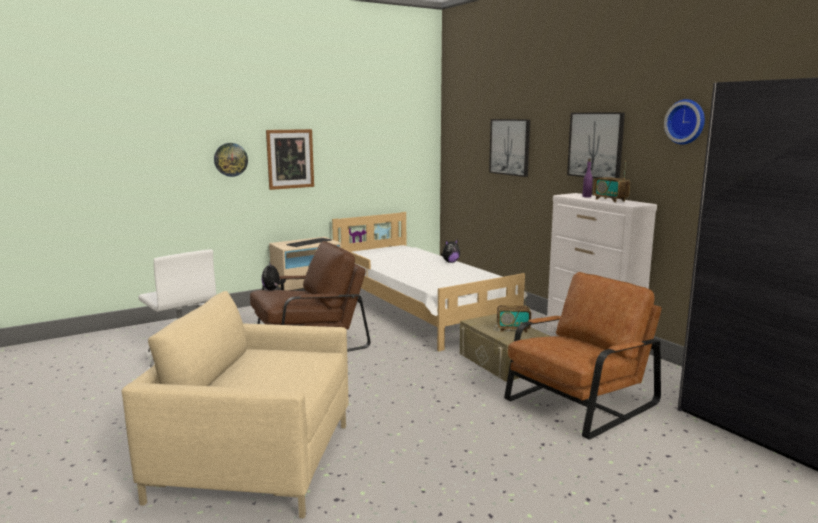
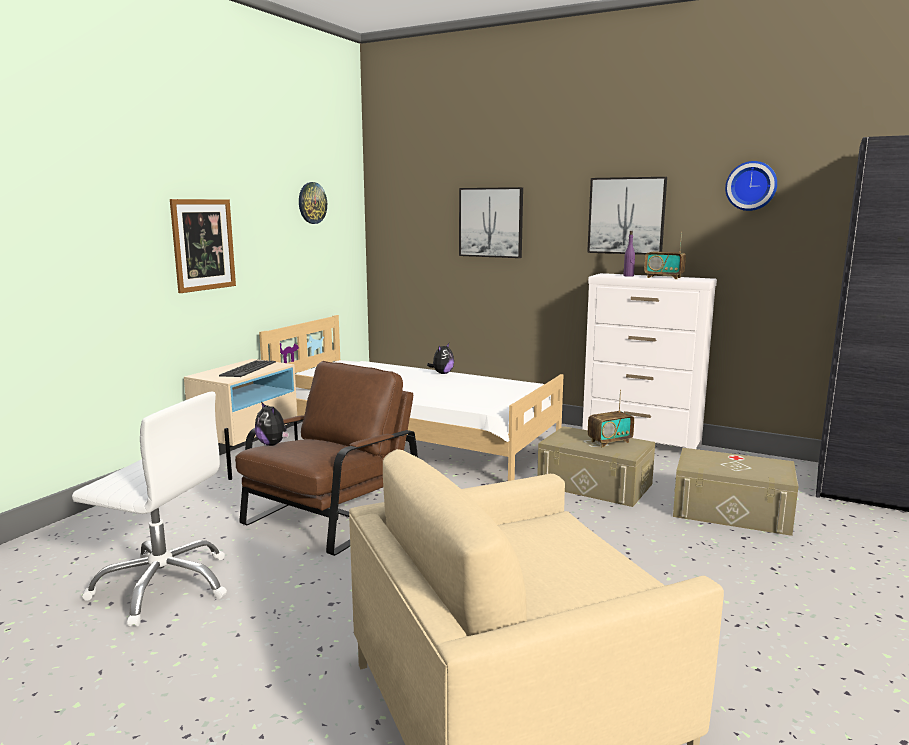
camera: 30 degrees left, 0 degrees up
wall clock [214,143,248,177] -> wall clock moved to [299,182,327,224]
brown armchair [504,272,661,440] -> beige storage box [673,448,799,536]

